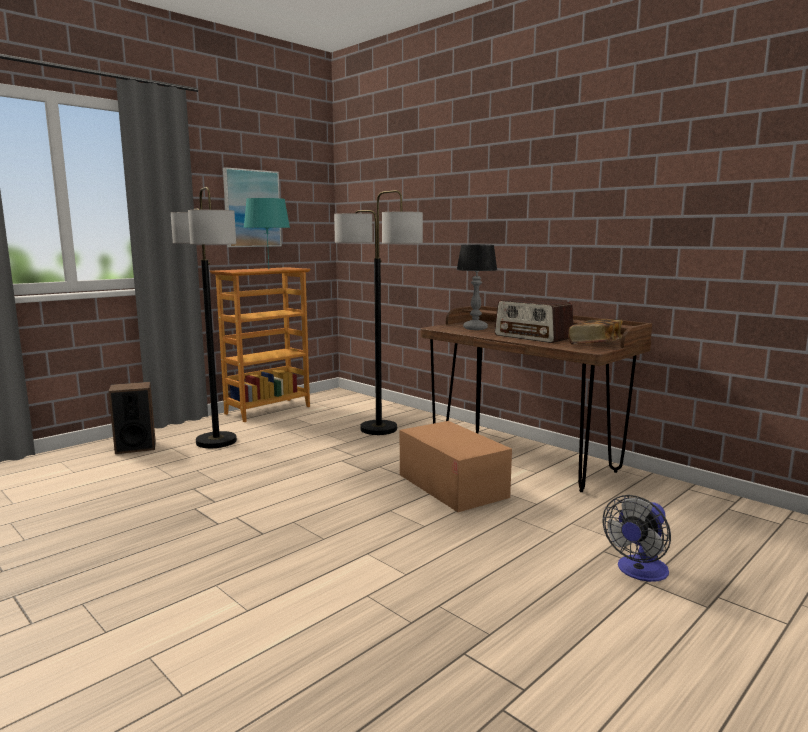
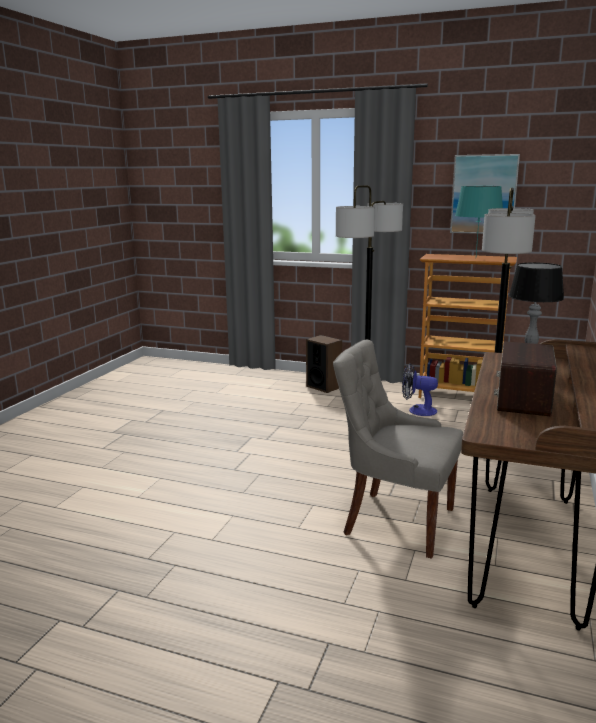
camera: 65 degrees right, 5 degrees up
cardboard box [400,421,512,512] -> grey chair [333,340,463,559]
book [568,319,623,344] -> none
fan [603,495,671,582] -> fan moved to [402,363,438,416]

